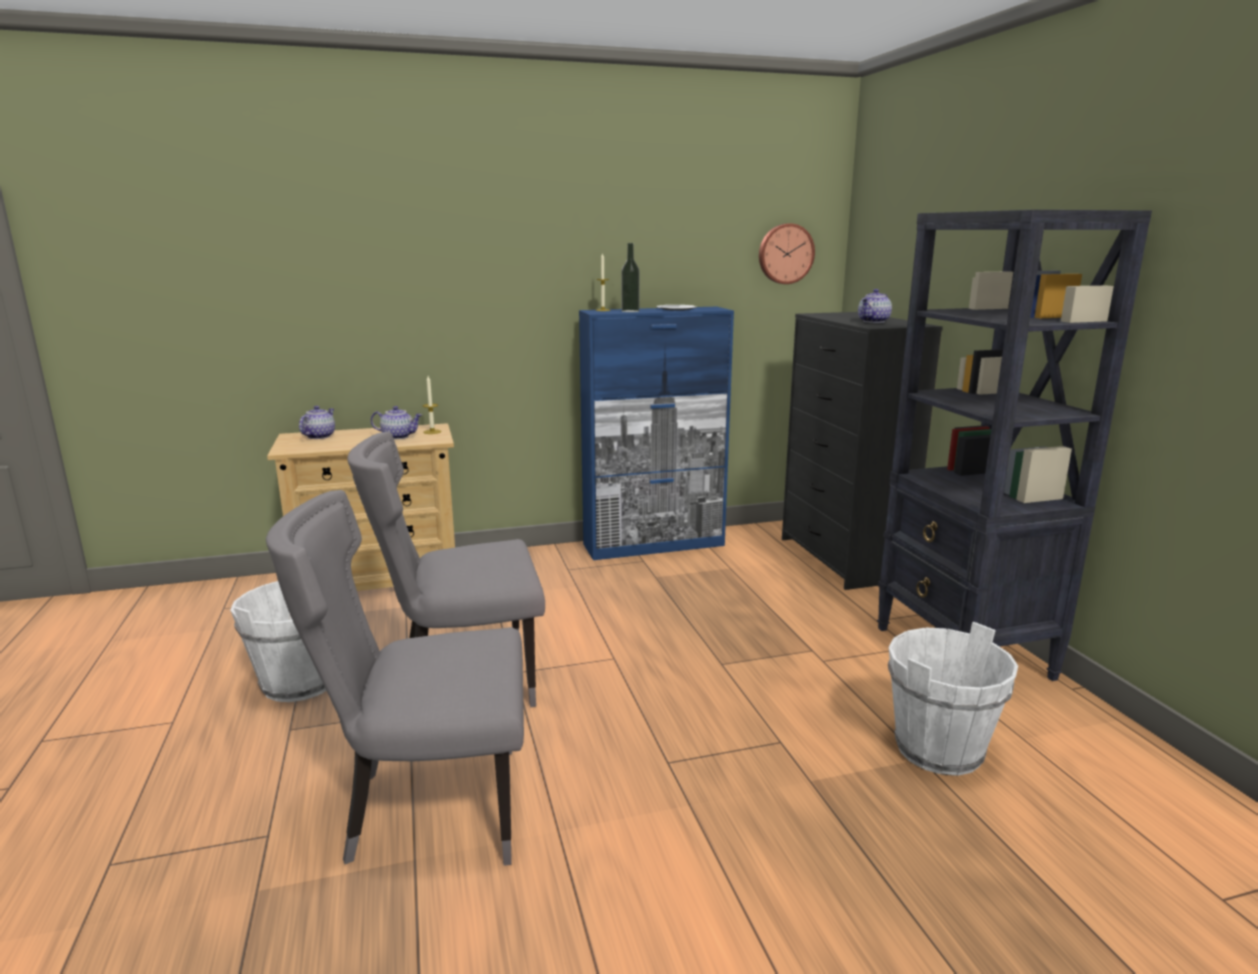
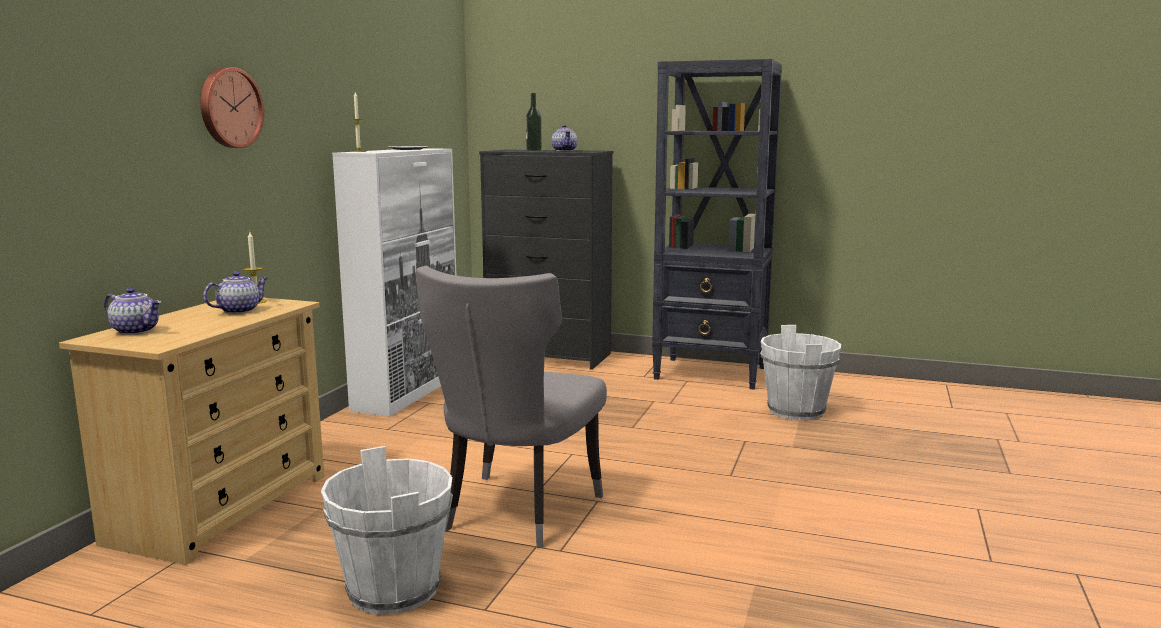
camera: 55 degrees left, 5 degrees down
grey chair [266,490,524,866] -> none
teapot [299,406,335,439] -> teapot turned 150 degrees clockwise [104,288,161,335]
blue cabinet [579,307,734,560] -> white cabinet [332,148,456,417]
bottle [621,243,640,312] -> bottle moved to [526,93,542,152]
wall clock [759,223,815,284] -> wall clock moved to [200,67,264,148]

